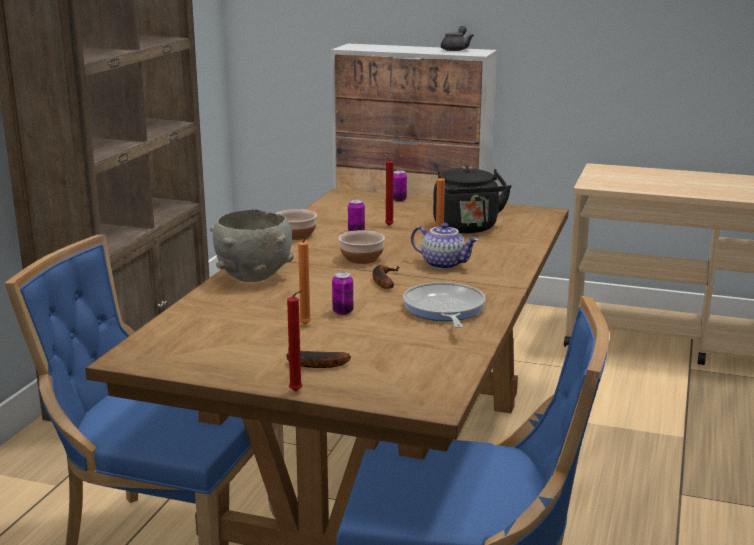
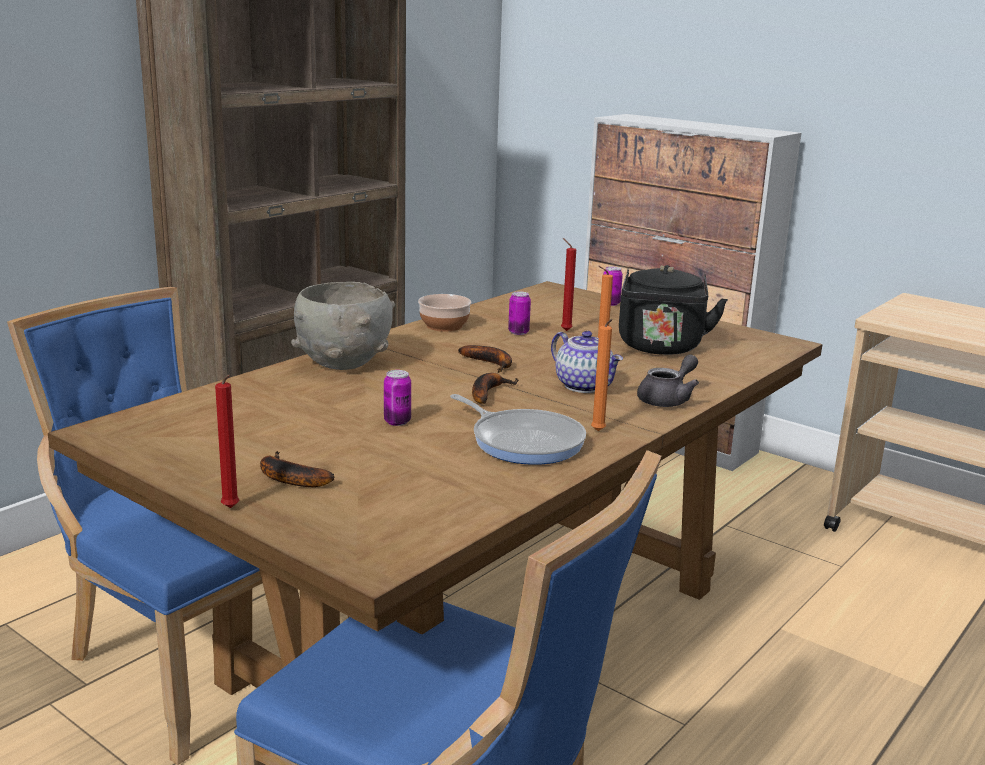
camera: 20 degrees right, 0 degrees up
orange candle [298,236,311,325] -> orange candle moved to [591,319,613,431]
bowl [339,230,385,264] -> banana [458,345,512,373]
frying pan [403,282,485,328] -> frying pan turned 120 degrees clockwise [450,394,586,465]
grey teapot [441,26,474,51] -> grey teapot moved to [637,354,699,407]

